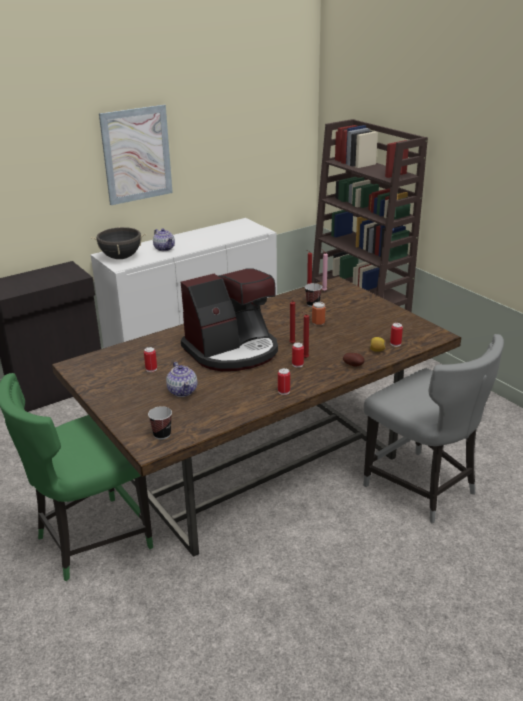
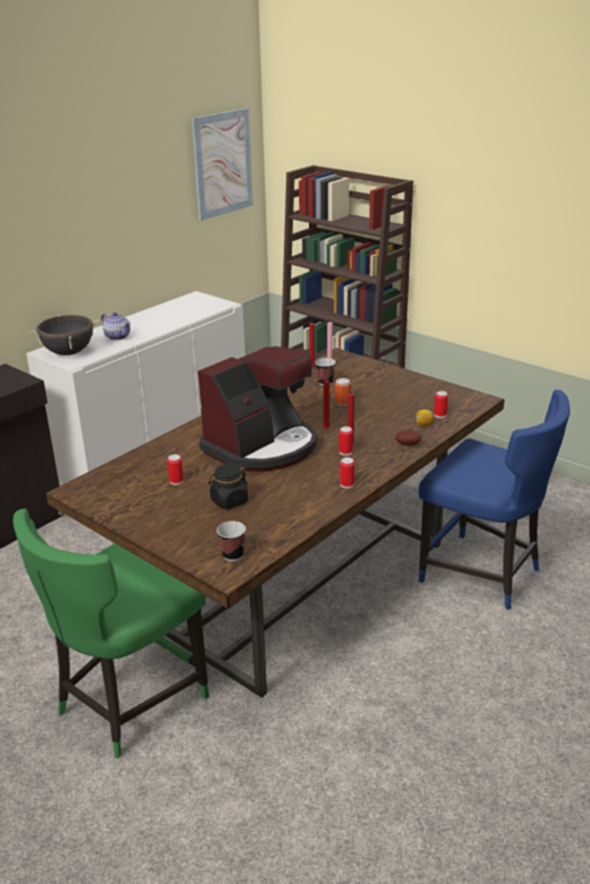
camera: 15 degrees left, 0 degrees up
picture [99,104,173,205] -> picture moved to [192,108,253,220]
teapot [166,362,197,397] -> black jar [208,464,248,509]
grey chair [363,334,504,523] -> blue chair [419,390,570,610]

